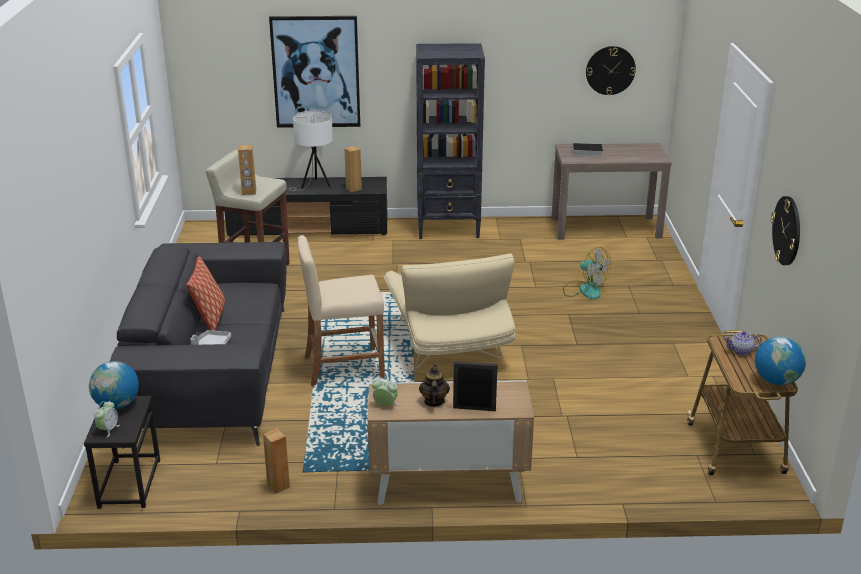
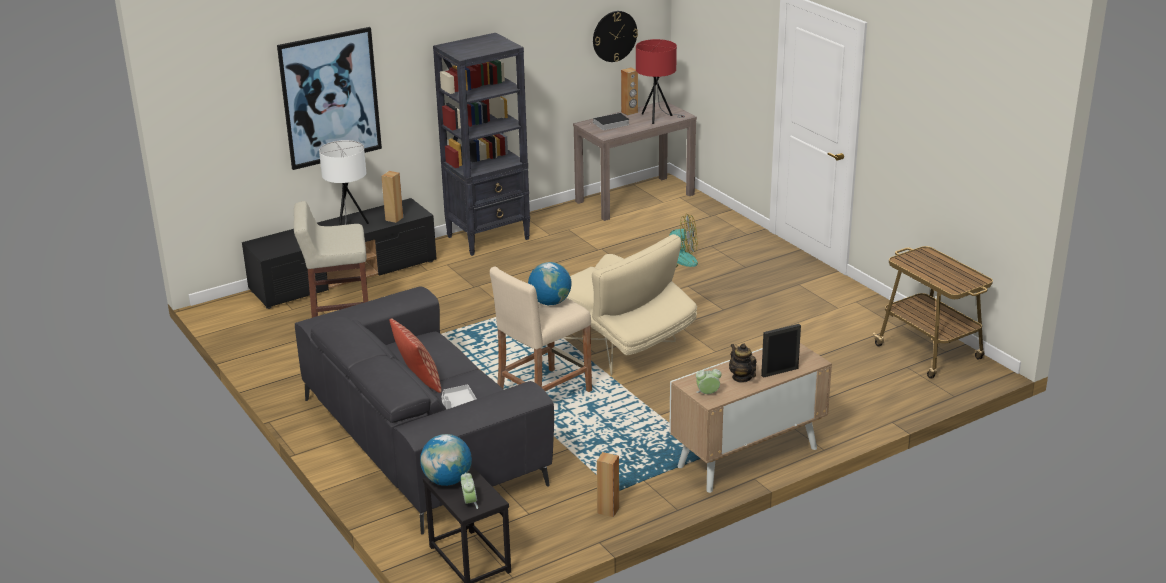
camera: 30 degrees left, 0 degrees up
brown speaker [238,145,256,195] -> brown speaker moved to [621,67,638,115]
teapot [724,331,762,355] -> none
globe [755,336,806,385] -> globe moved to [528,262,572,305]
wall clock [771,196,800,265] -> none
none -> red table lamp [636,39,685,124]

